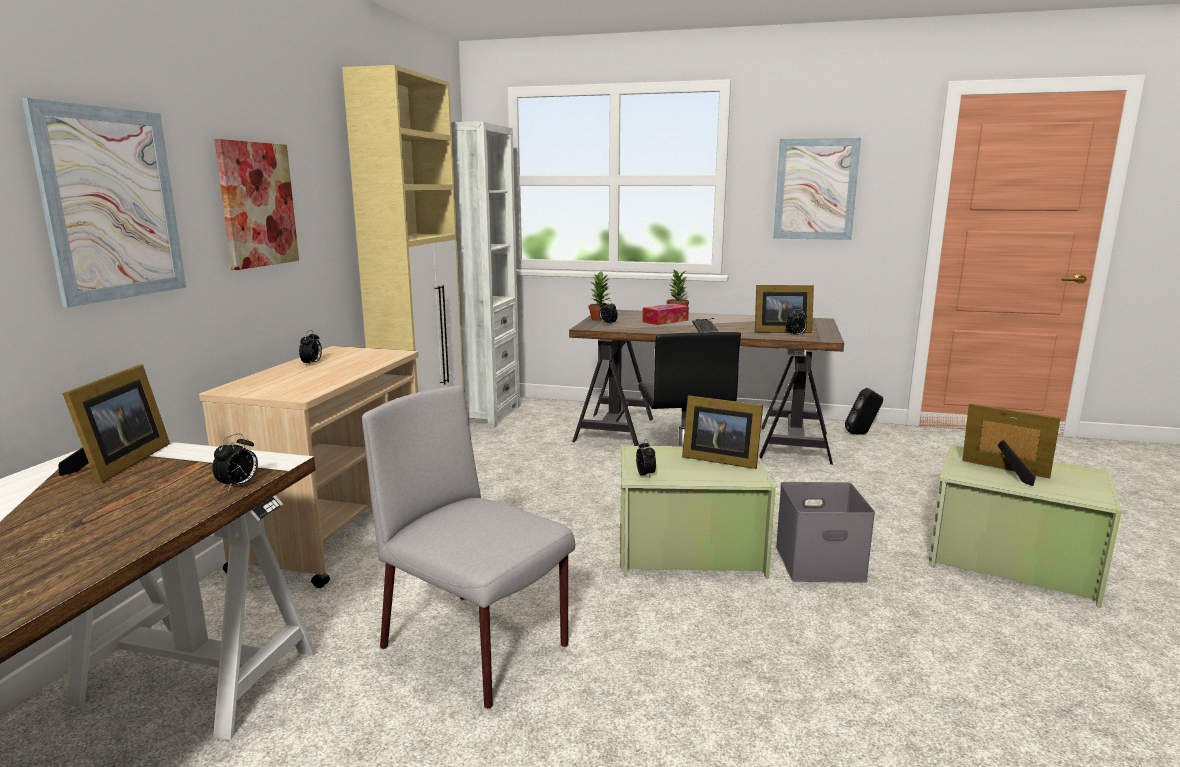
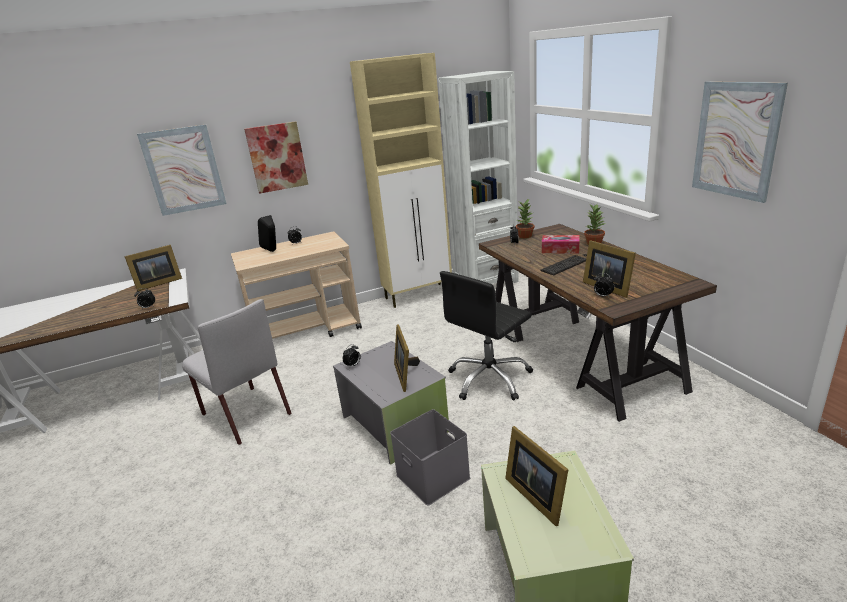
camera: 55 degrees right, 10 degrees up
grey chair [362,386,575,709] -> grey chair turned 135 degrees clockwise [182,299,291,445]
green storage box [620,446,776,578] -> grey storage box [333,341,449,465]
black speaker [845,388,883,435] -> black speaker moved to [258,215,276,252]
picture frame [962,403,1061,486] -> picture frame turned 150 degrees clockwise [505,426,569,526]

